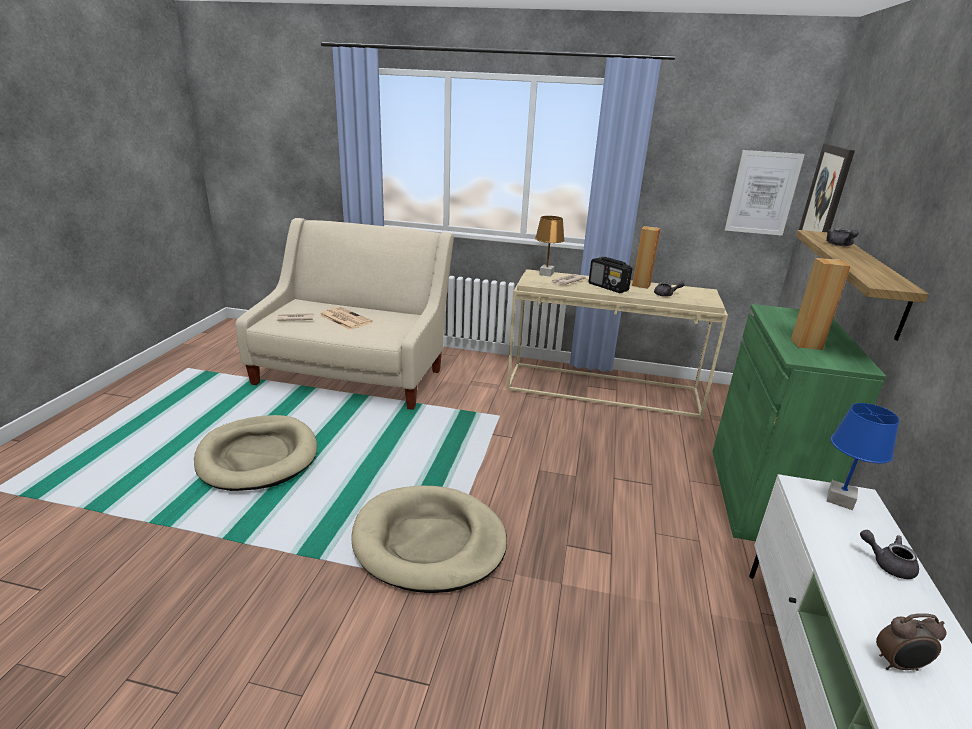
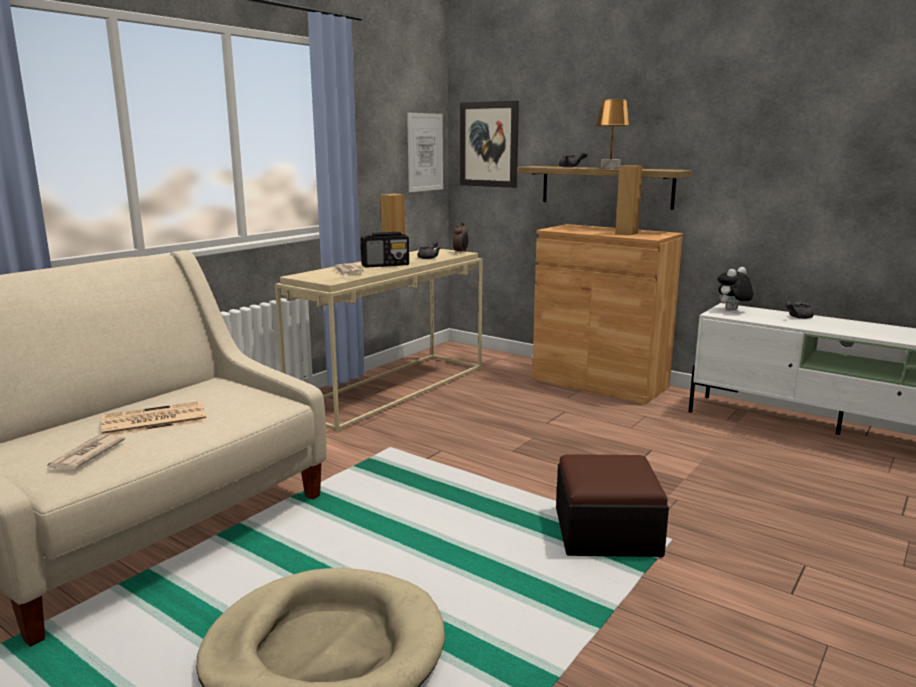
camera: 65 degrees left, 10 degrees down
beige dog bed [351,486,507,593] -> ottoman [556,454,669,557]
brown table lamp [535,216,565,277] -> brown table lamp moved to [596,99,630,169]
green cabinet [712,304,886,541] -> brown cabinet [532,224,683,405]
blue table lamp [827,403,900,510] -> plush toy [717,267,753,311]
alarm clock [876,613,946,671] -> alarm clock moved to [453,222,469,254]

